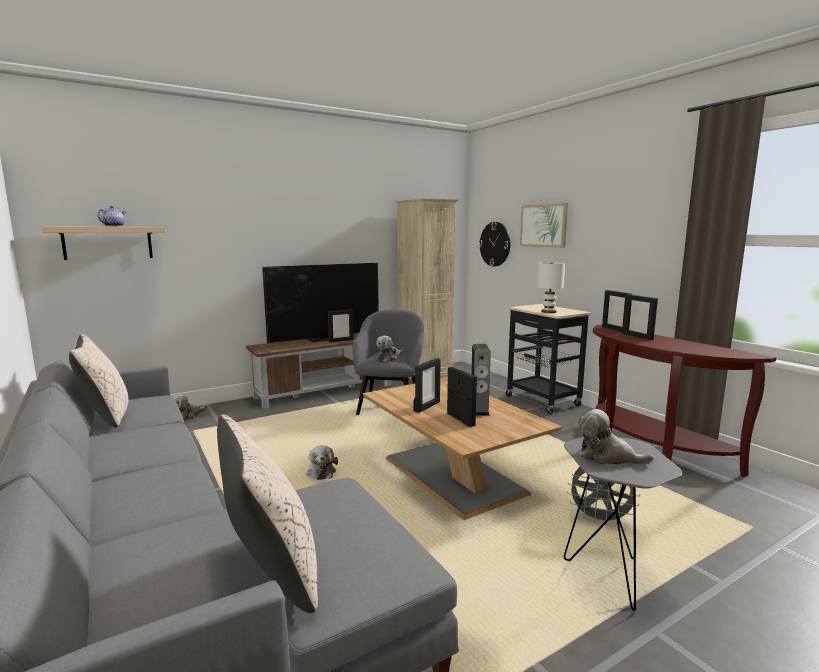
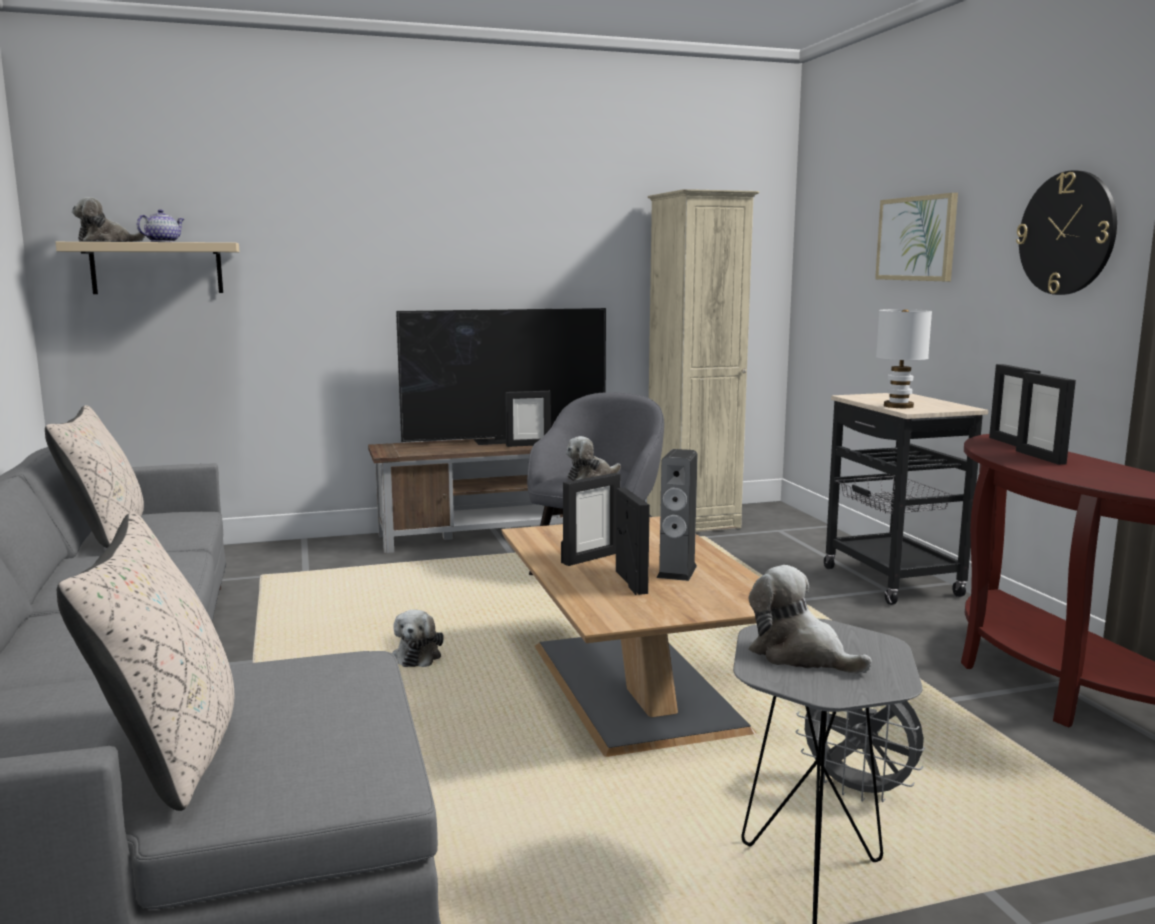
camera: 15 degrees right, 0 degrees up
plush toy [173,394,207,420] -> plush toy moved to [72,197,145,242]
wall clock [479,222,510,267] -> wall clock moved to [1016,170,1117,295]

